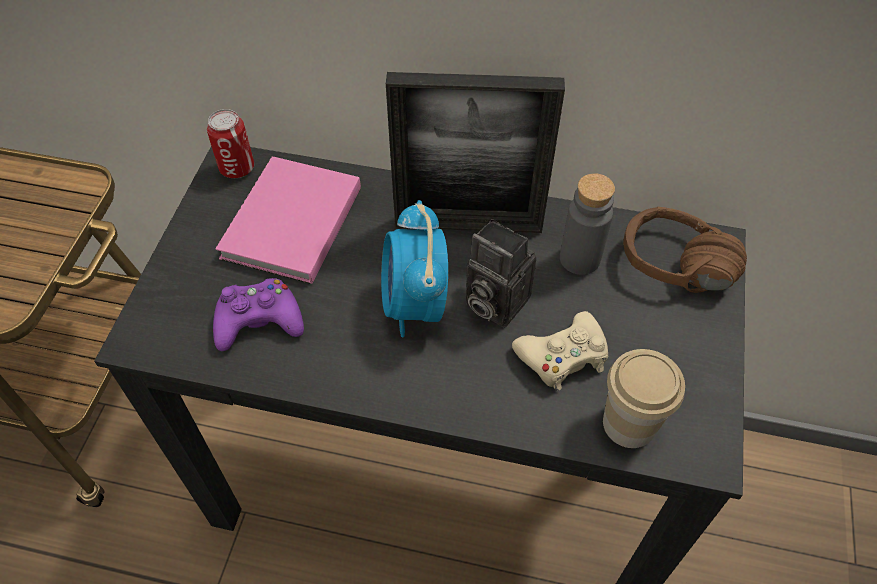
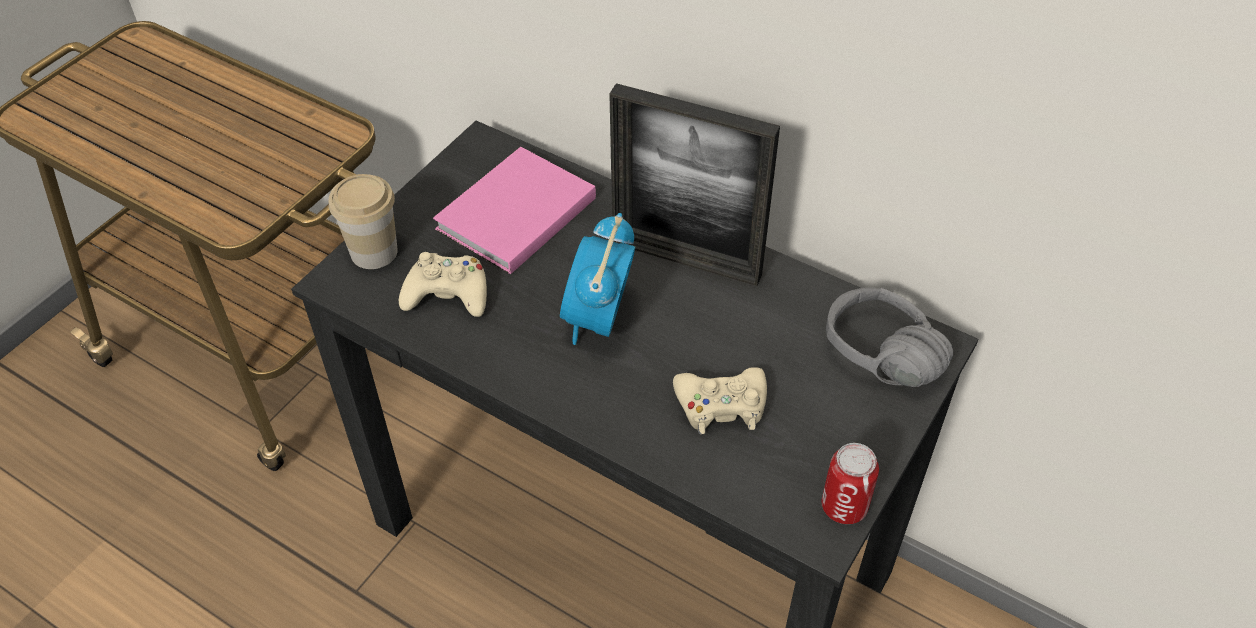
camera: 20 degrees right, 5 degrees down
can [207,109,254,178] -> can moved to [821,443,879,524]
purple game controller [213,278,304,351] -> beige game controller [399,252,487,317]
camera [466,219,536,327] -> none
grey bottle [560,173,615,275] -> none
cup [603,349,685,448] -> cup moved to [329,174,398,269]
brown headphones [623,207,747,293] -> grey headphones [826,287,953,387]

